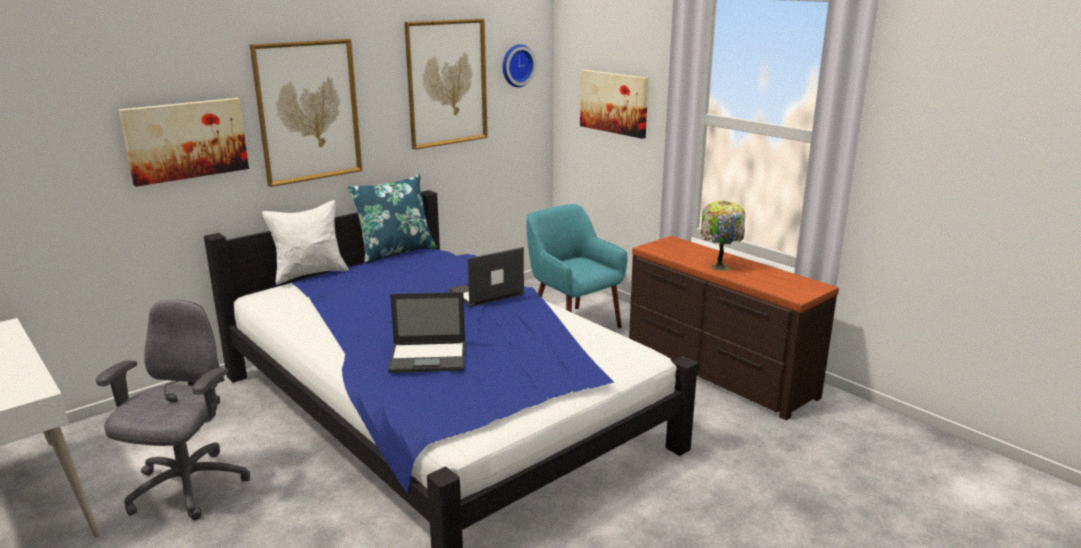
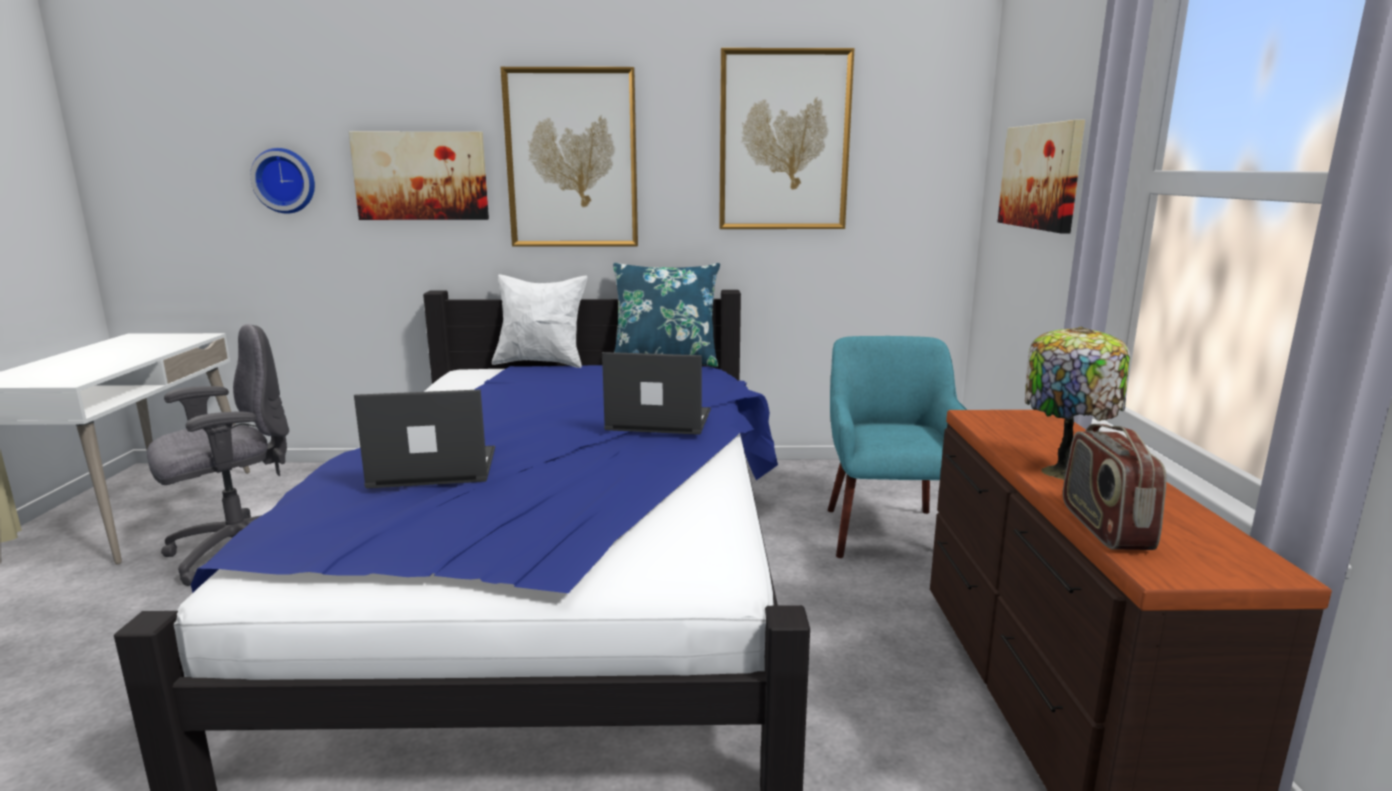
camera: 40 degrees right, 5 degrees down
laptop [388,292,465,373] -> laptop turned 135 degrees clockwise [354,389,495,488]
wall clock [503,44,536,87] -> wall clock moved to [250,148,315,214]
none -> radio [1063,424,1166,550]

